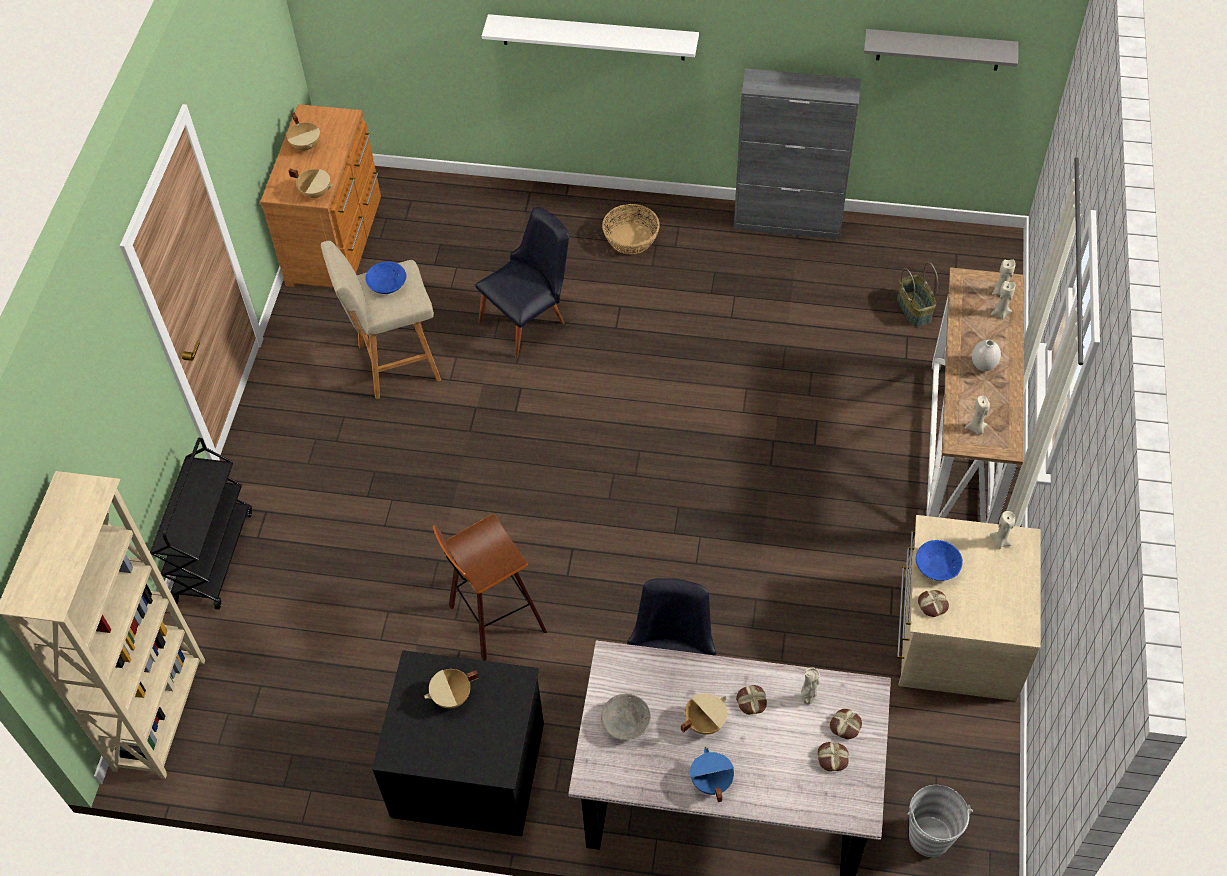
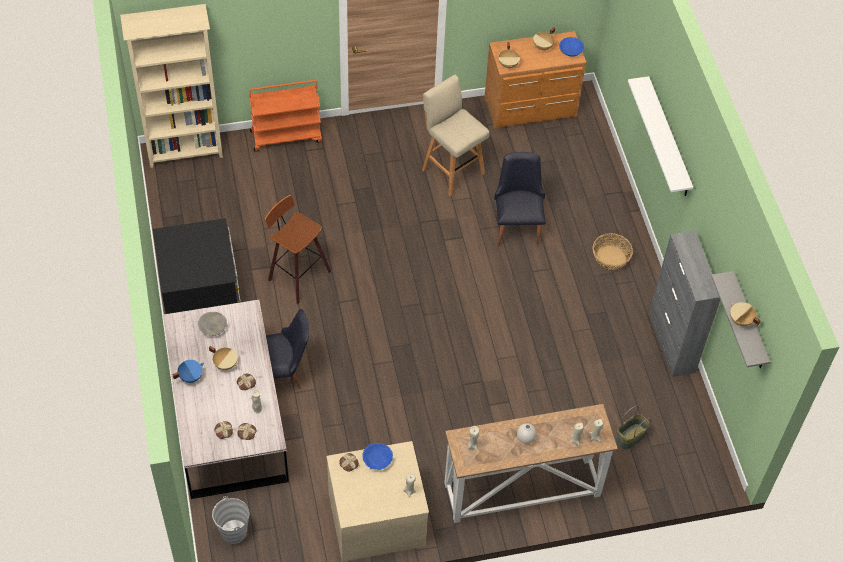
camera: 65 degrees right, 0 degrees up
black cart [150,438,252,610] -> orange cart [249,80,322,152]
blue bowl [366,261,407,294] -> blue bowl moved to [559,37,584,56]
beige cooking pot [424,669,479,708] -> beige cooking pot moved to [730,302,761,326]
black chair [475,207,569,358] -> black chair turned 120 degrees counterclockwise [494,152,546,247]

